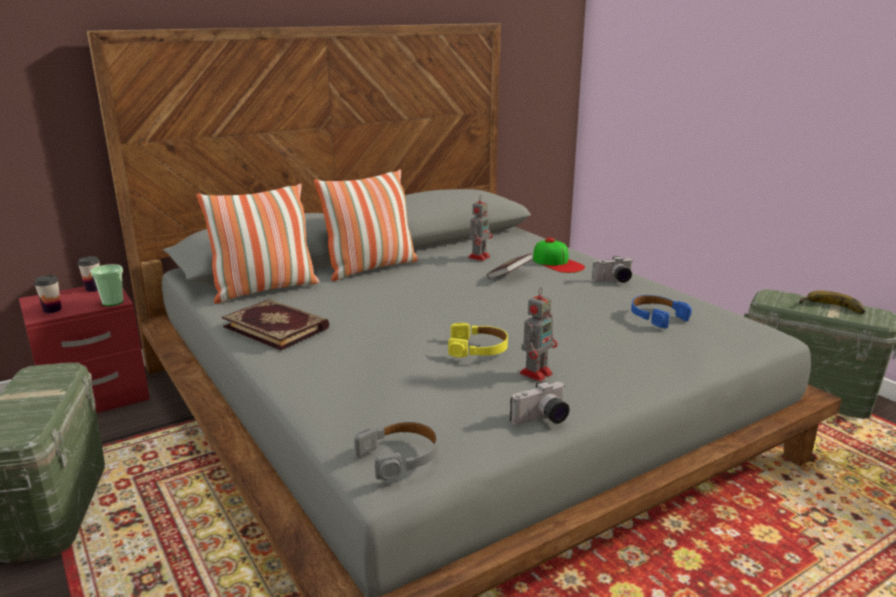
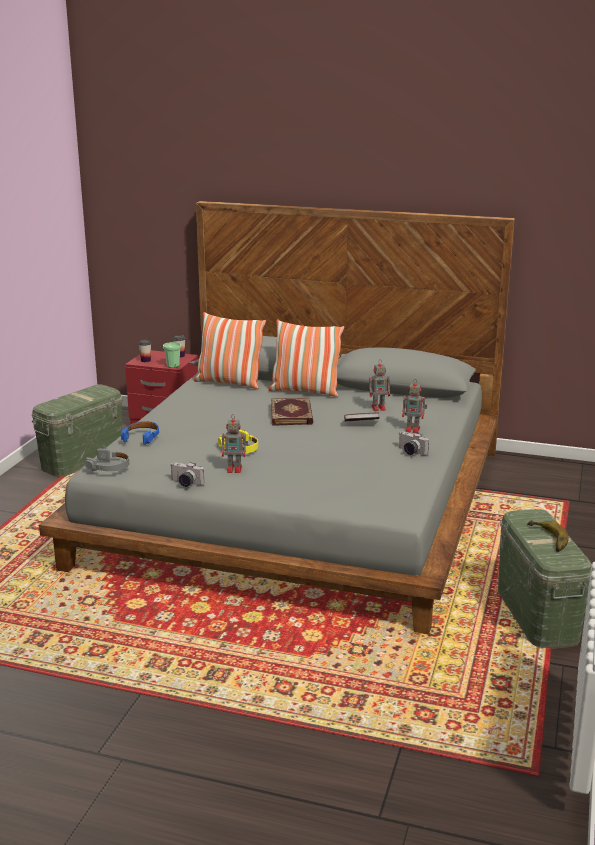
camera: 50 degrees right, 0 degrees up
book [222,299,329,350] -> book moved to [271,398,313,426]
cap [533,238,585,273] -> toy robot [402,379,427,433]
blue headphones [631,295,692,329] -> blue headphones moved to [121,421,159,445]

